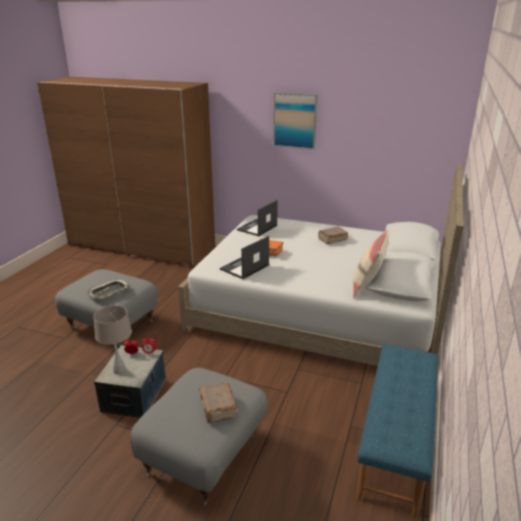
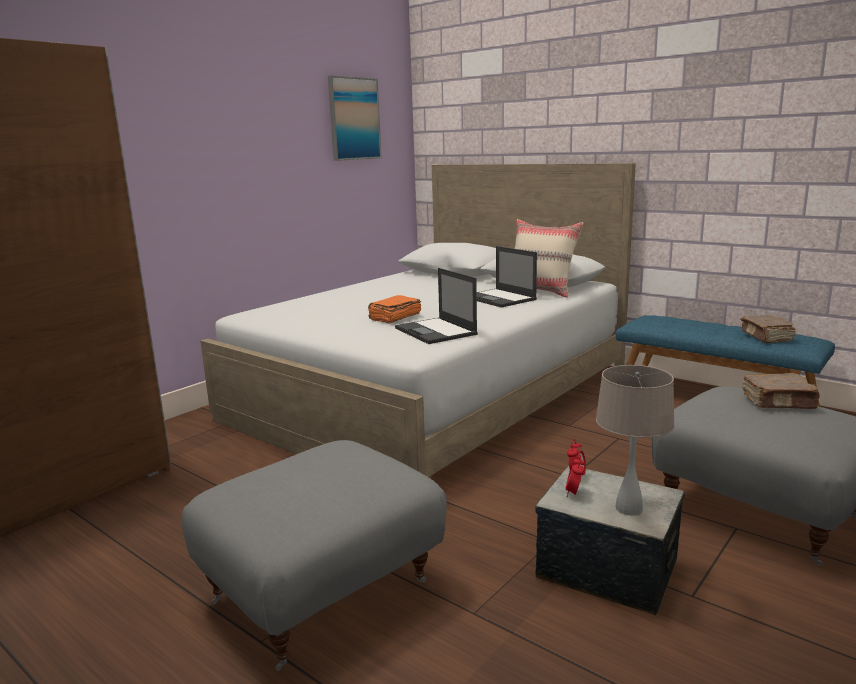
camera: 70 degrees left, 10 degrees down
tray [87,279,130,298] -> none
laptop [237,200,278,236] -> laptop moved to [477,246,537,308]
picture [273,92,317,150] -> picture moved to [328,75,382,161]
brown book [318,226,348,245] -> brown book moved to [741,315,796,343]

